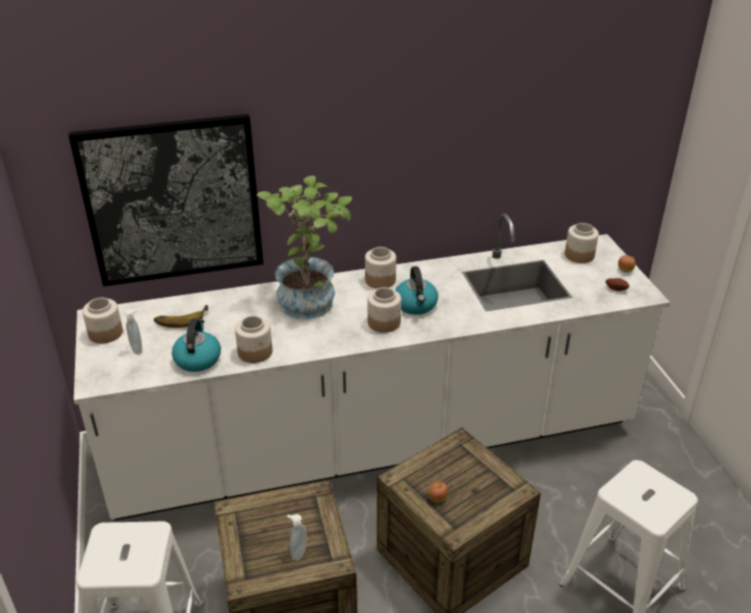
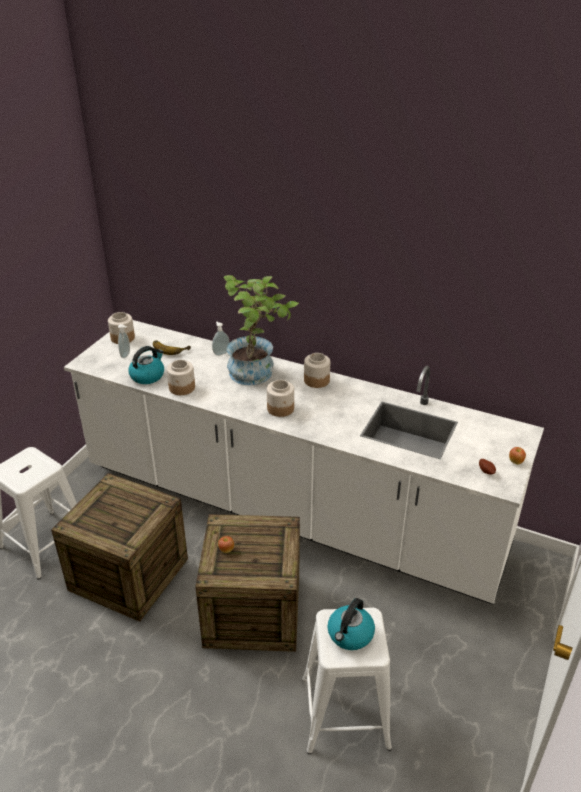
camera: 40 degrees right, 0 degrees up
picture [69,114,264,287] -> none
soap dispenser [287,514,307,561] -> soap dispenser moved to [212,322,230,356]
kettle [395,266,438,315] -> kettle moved to [327,598,375,650]
jar [565,223,599,263] -> none

